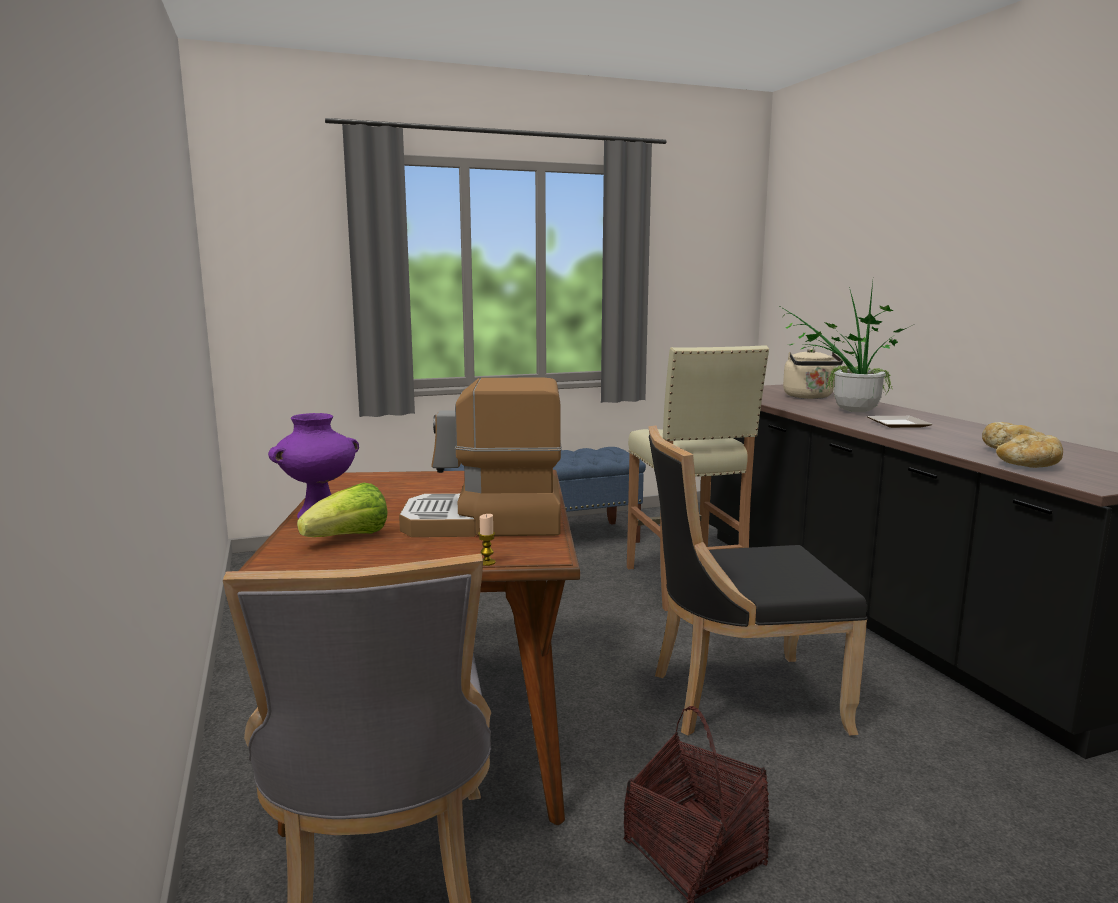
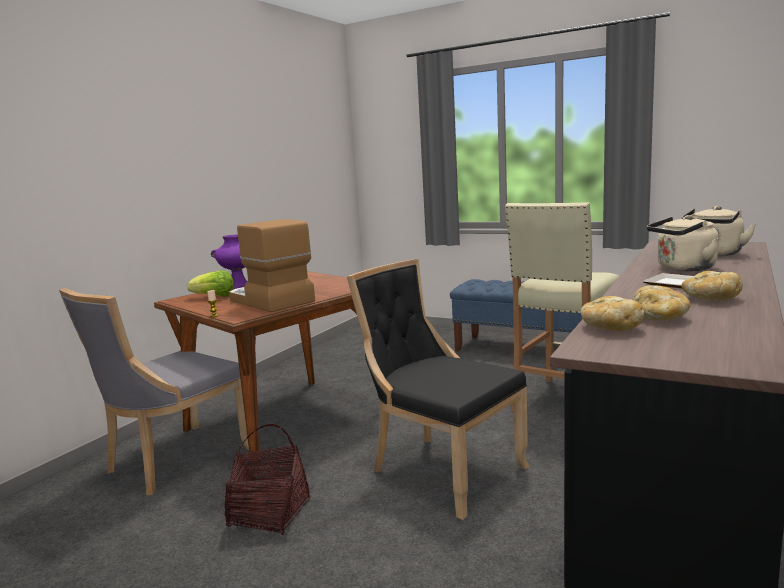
camera: 50 degrees right, 0 degrees up
potted plant [778,282,907,412] -> beige kettle [647,215,719,271]
none -> bread [681,271,743,300]

